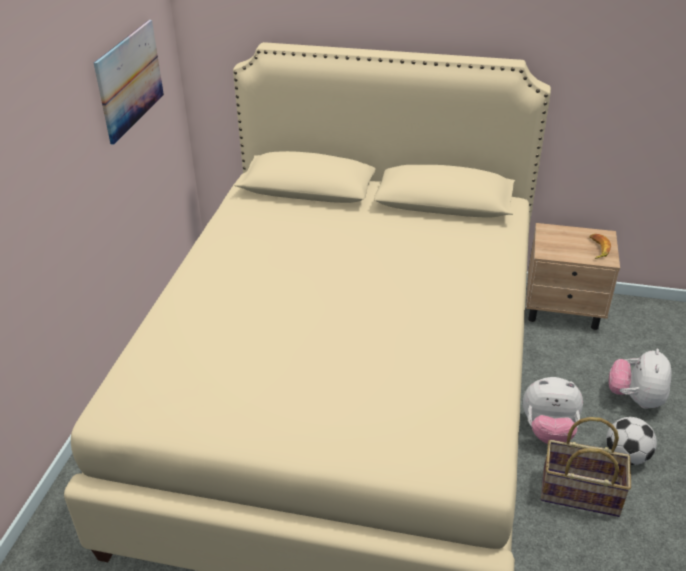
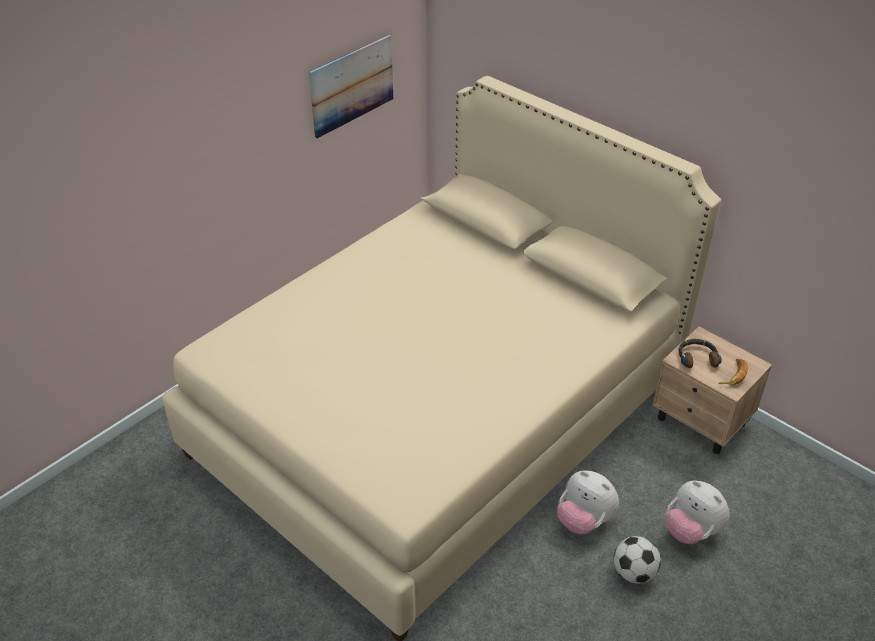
camera: 30 degrees right, 5 degrees up
basket [541,417,631,517] -> none
plush toy [609,349,671,409] -> plush toy turned 90 degrees counterclockwise [665,480,730,544]
none -> headphones [679,339,722,368]

